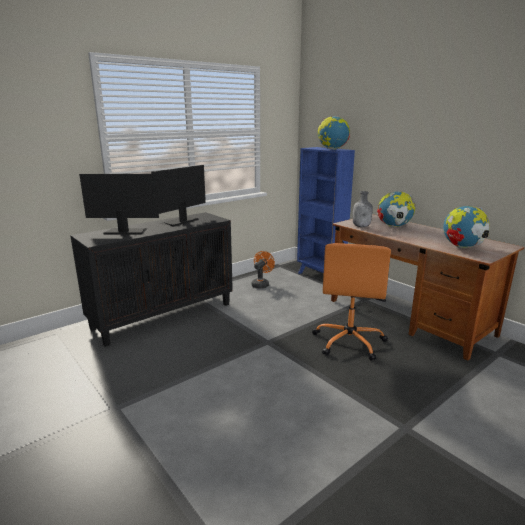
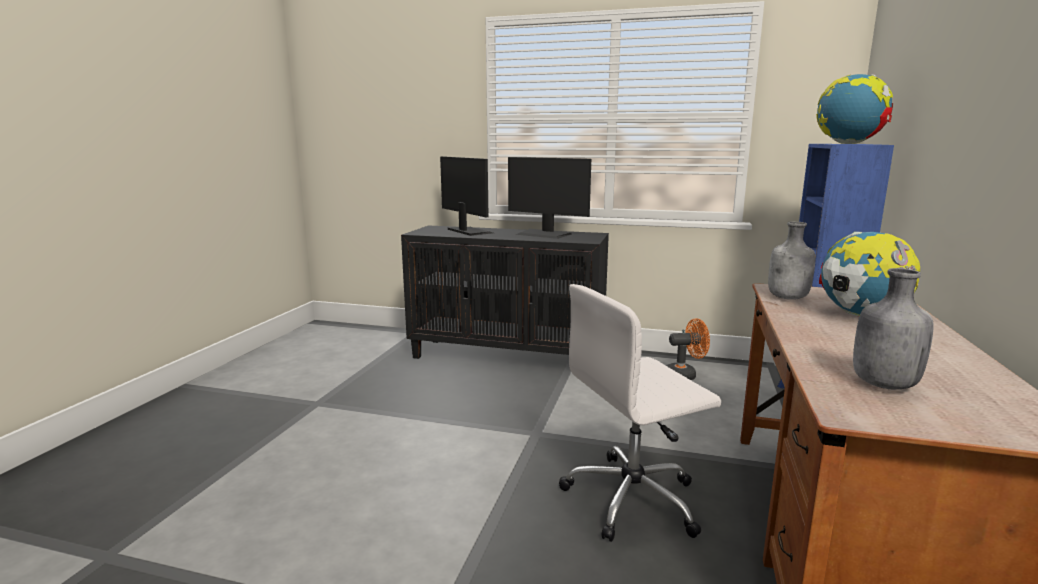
camera: 55 degrees right, 5 degrees down
monitor [151,165,206,227] -> monitor turned 150 degrees counterclockwise [508,157,591,239]
orange office chair [312,243,391,361] -> white office chair [559,284,721,542]
globe [443,206,489,248] -> grey bottle [853,268,934,390]

